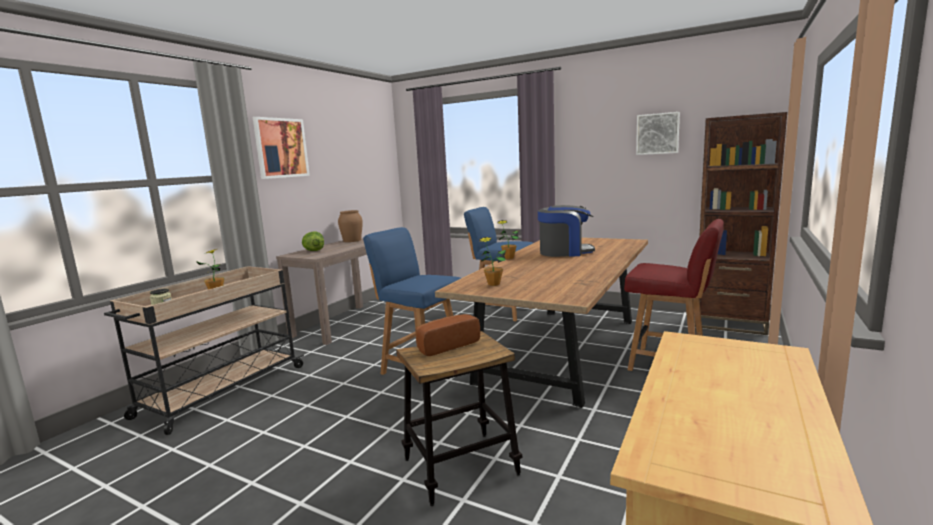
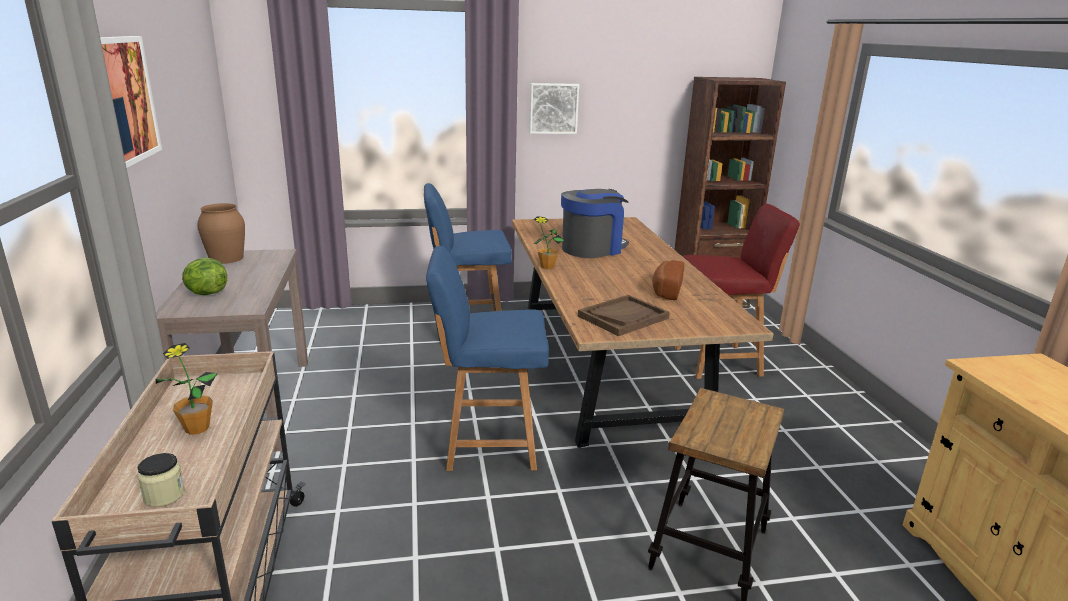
camera: 40 degrees left, 10 degrees up
bread [415,314,480,356] -> bread moved to [652,260,685,300]
potted plant [479,237,506,286] -> brown tray [578,295,670,336]
picture [636,112,680,155] -> picture moved to [529,83,579,134]

